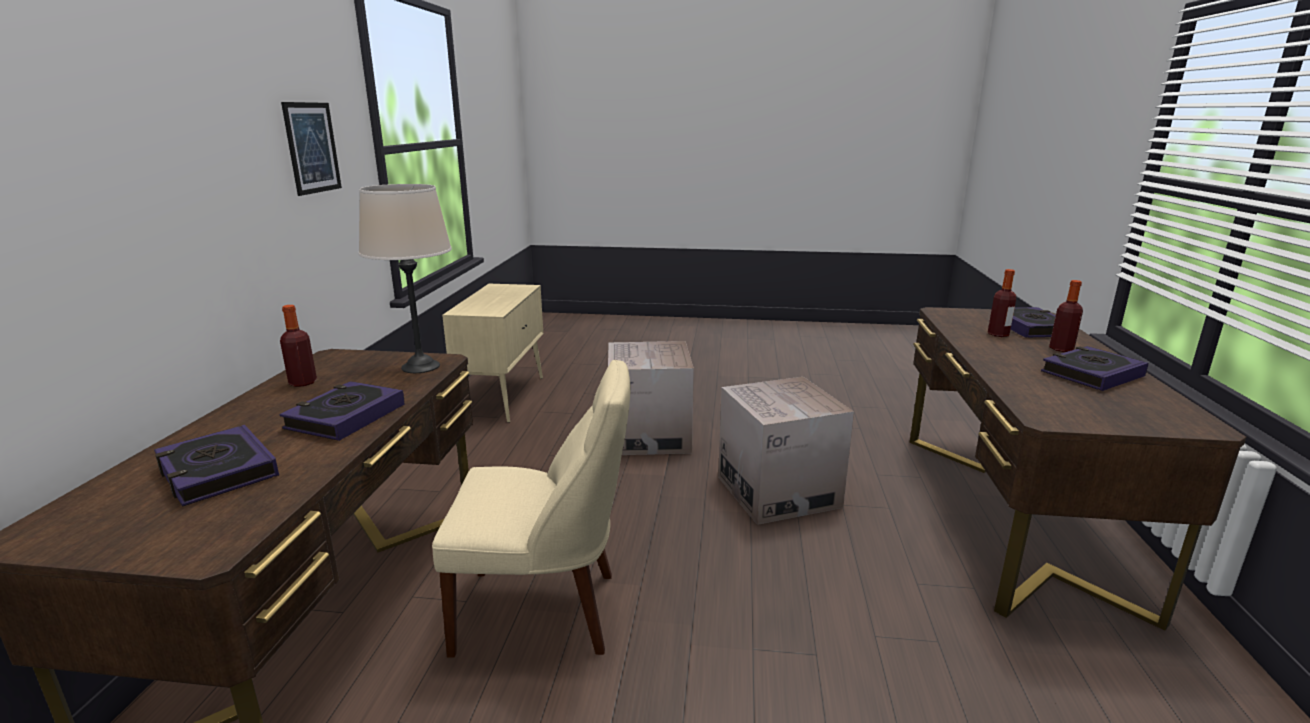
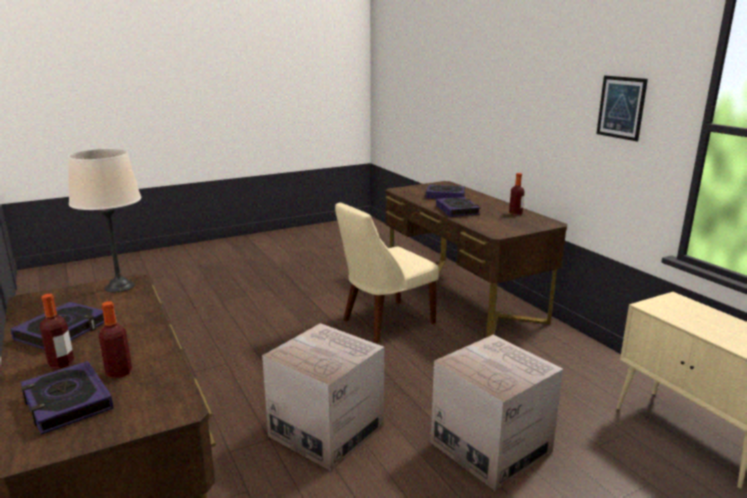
camera: 145 degrees right, 0 degrees up
beige table lamp [359,184,452,373] -> beige table lamp moved to [68,149,141,292]

